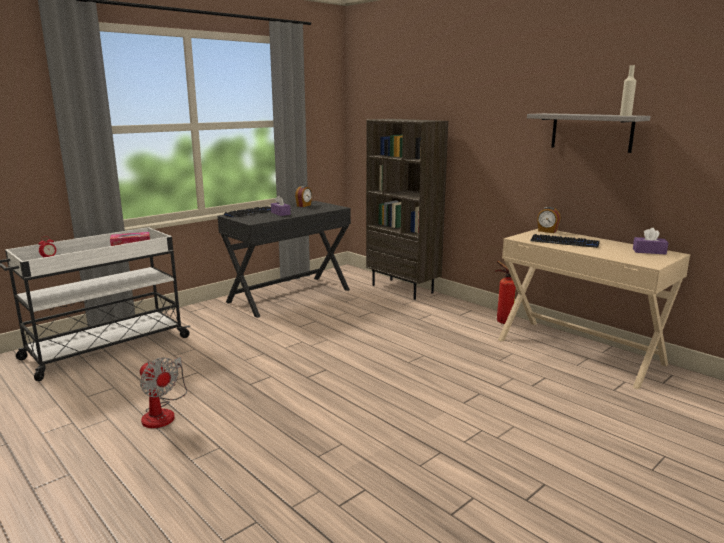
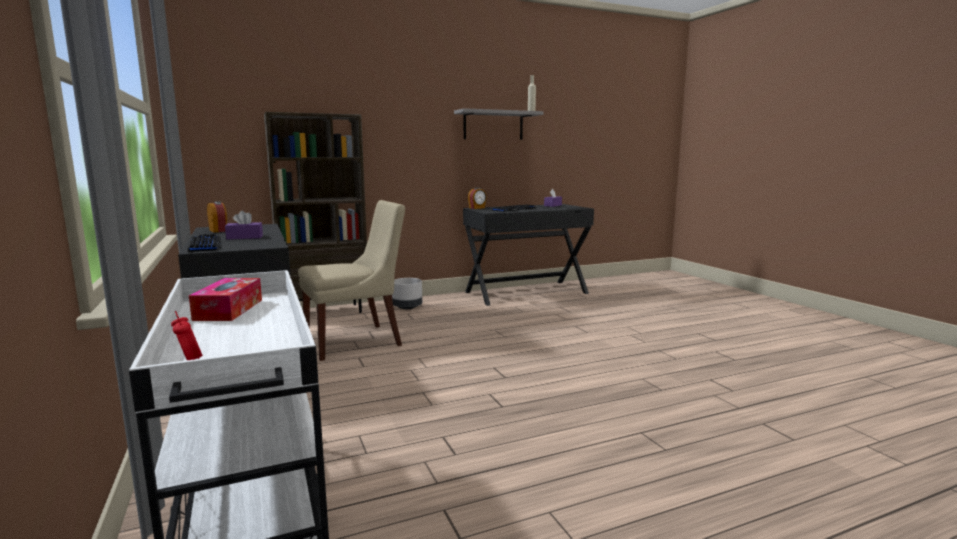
camera: 70 degrees left, 5 degrees down
fan [140,357,187,428] -> none
fire extinguisher [494,261,516,324] -> none
beige desk [498,229,690,390] -> black desk [463,204,594,306]
none -> beige chair [298,200,405,361]
none -> grey planter [392,278,422,309]

